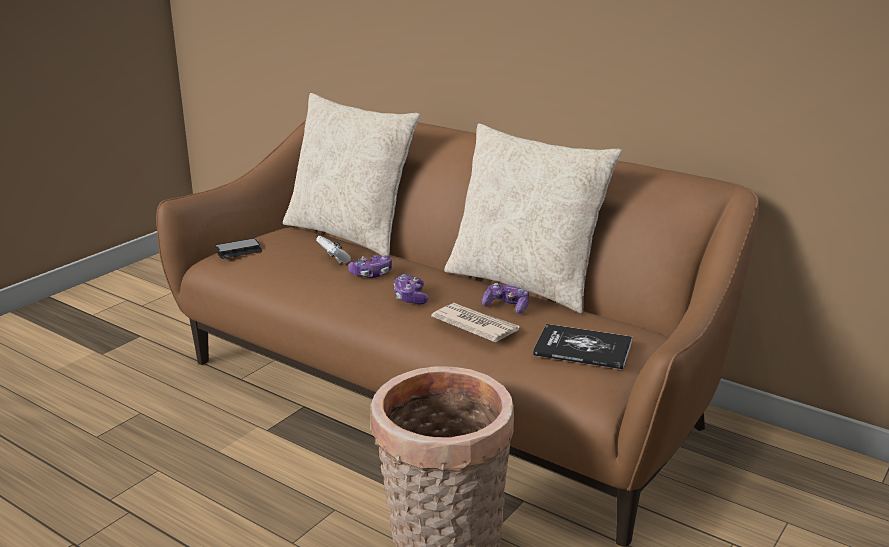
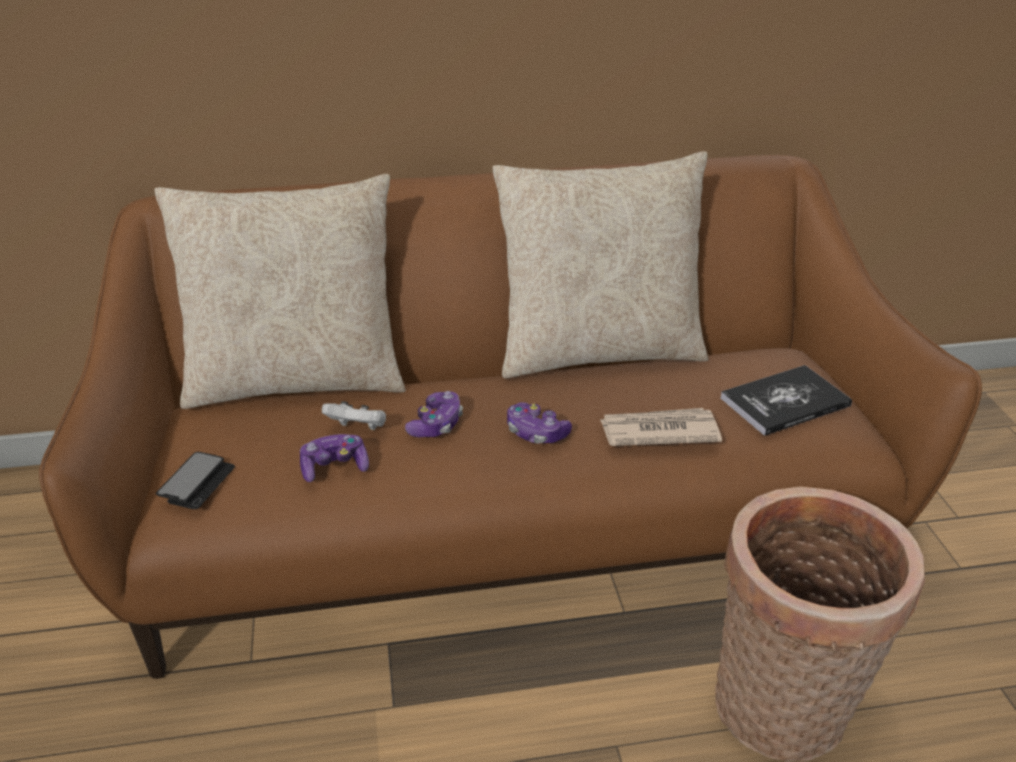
camera: 45 degrees left, 10 degrees up
game controller [481,283,529,314] -> game controller moved to [300,434,369,482]

